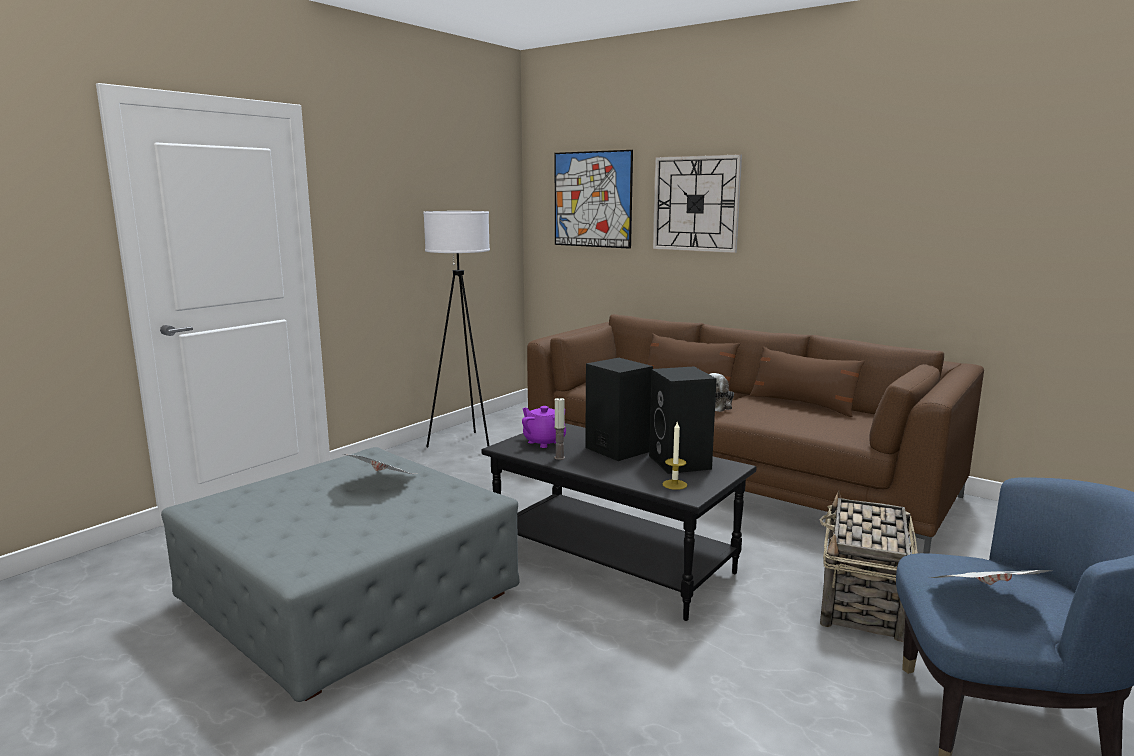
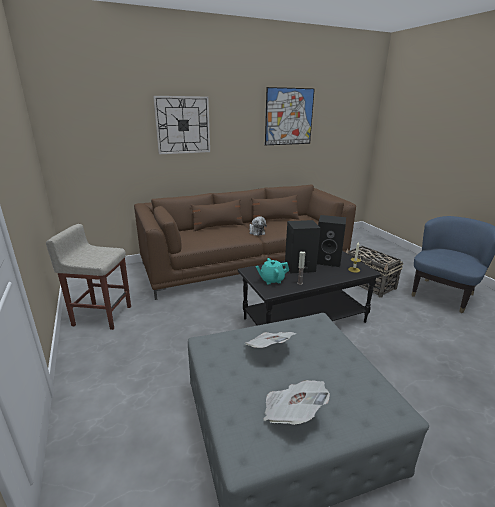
camera: 60 degrees left, 10 degrees up
white floor lamp [423,211,490,447] -> beige stool [46,224,131,330]
purple teapot [522,406,566,448] -> turquoise teapot [256,258,289,284]
picture [555,150,633,249] -> picture moved to [265,87,315,145]
newspaper [931,570,1052,585] -> newspaper moved to [263,380,330,425]

